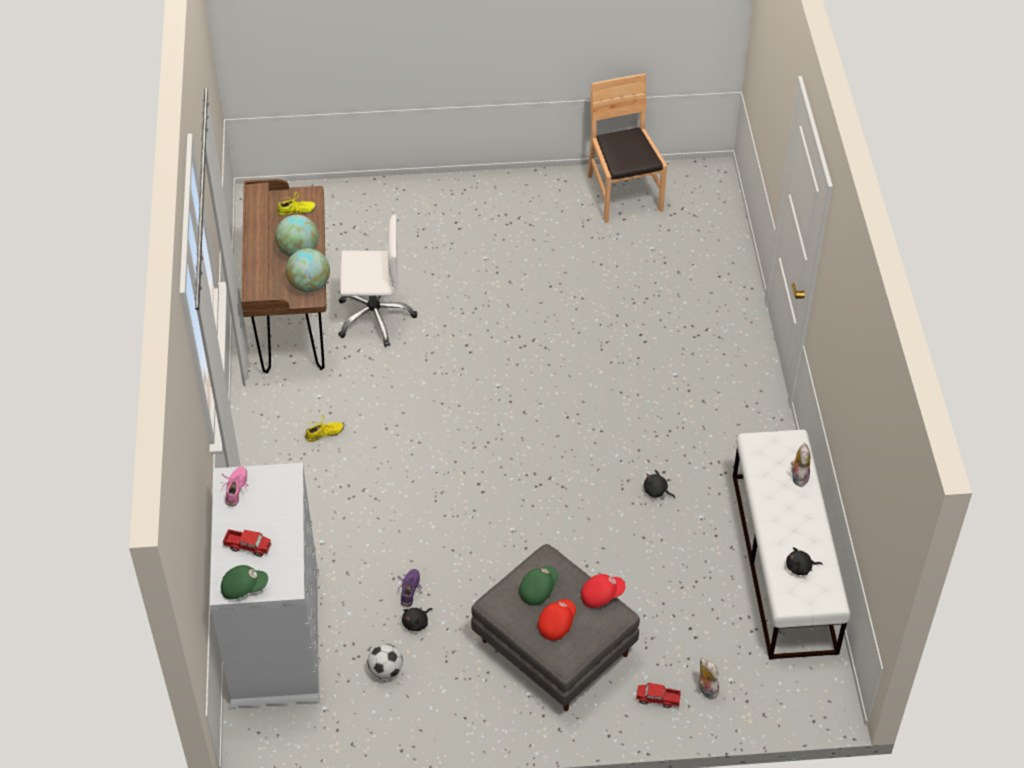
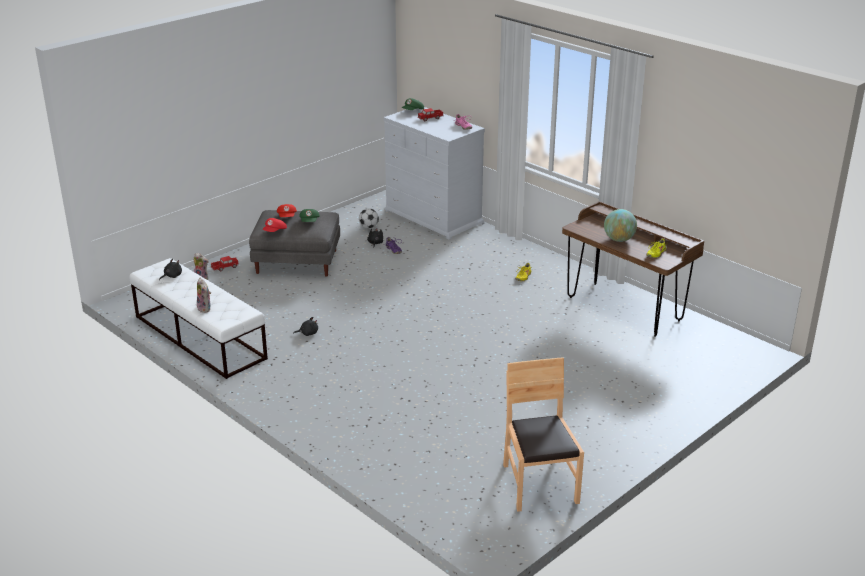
camera: 140 degrees right, 20 degrees down
globe [286,248,330,292] -> none
white office chair [338,214,417,347] -> none
brown chair [587,74,667,223] -> brown chair turned 135 degrees counterclockwise [503,357,584,512]

